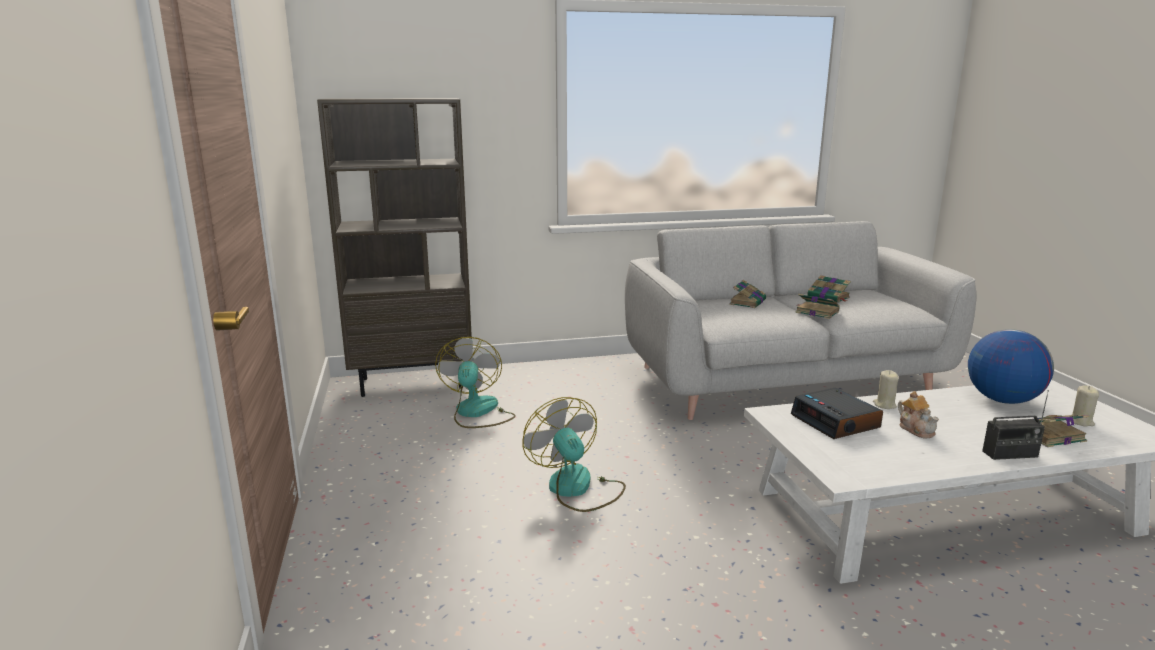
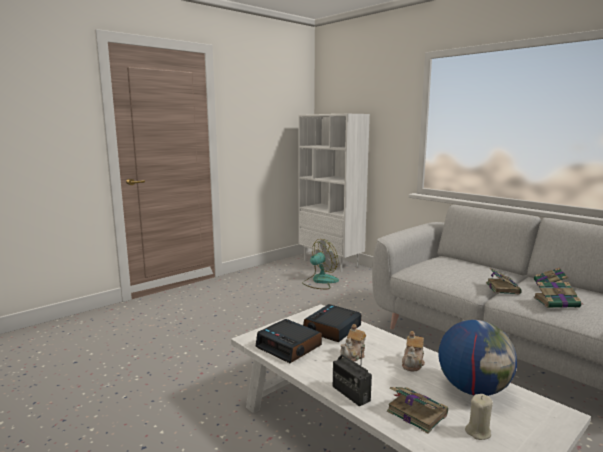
camera: 60 degrees right, 5 degrees down
brown bookcase [317,98,472,397] -> white bookcase [298,114,370,272]
fan [522,397,626,512] -> none
book [729,280,766,308] -> book moved to [533,282,582,308]
beige candle [873,370,899,409] -> none
none -> alarm clock [256,319,322,363]
none -> teapot [402,331,425,371]

